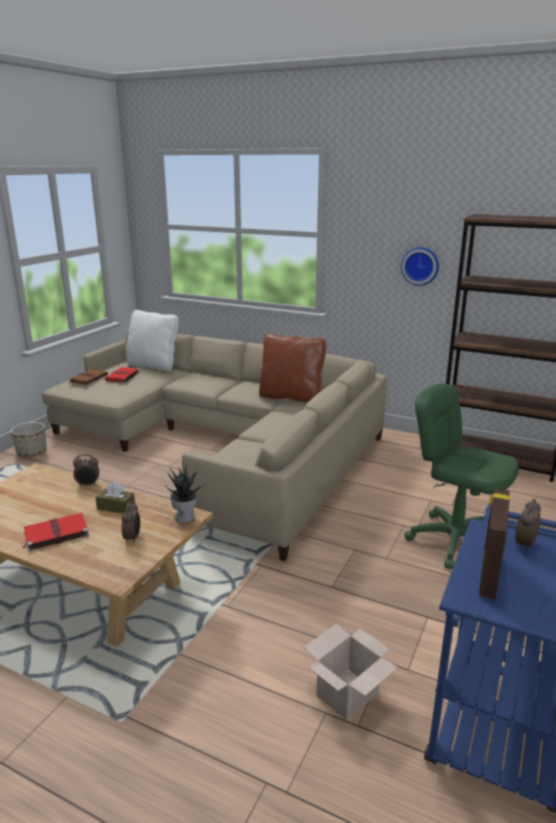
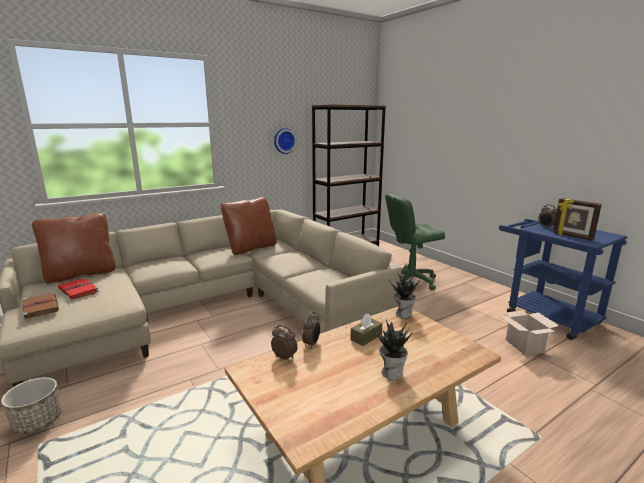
camera: 60 degrees left, 5 degrees down
red book [22,513,89,551] -> potted plant [373,320,413,380]
alarm clock [121,502,140,543] -> alarm clock moved to [271,325,298,361]
white pillow [126,310,179,372] -> brown pillow [32,213,116,283]

